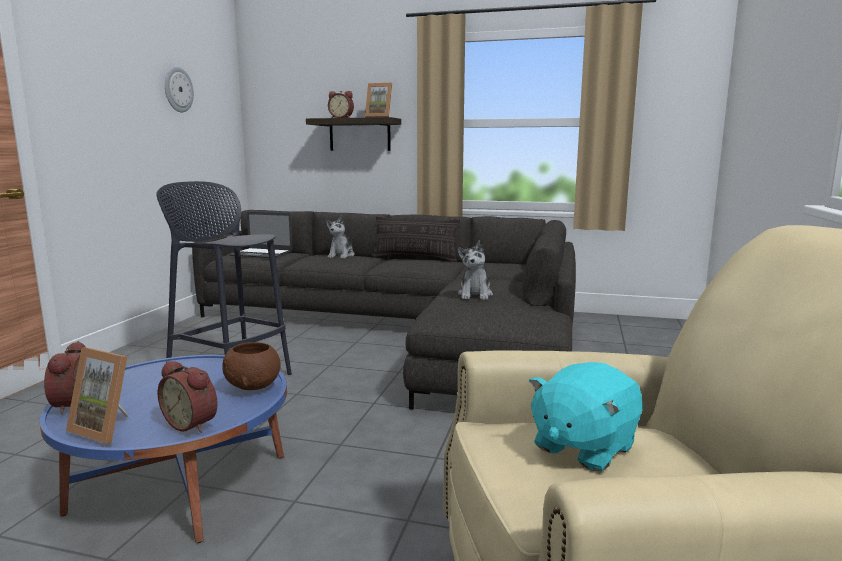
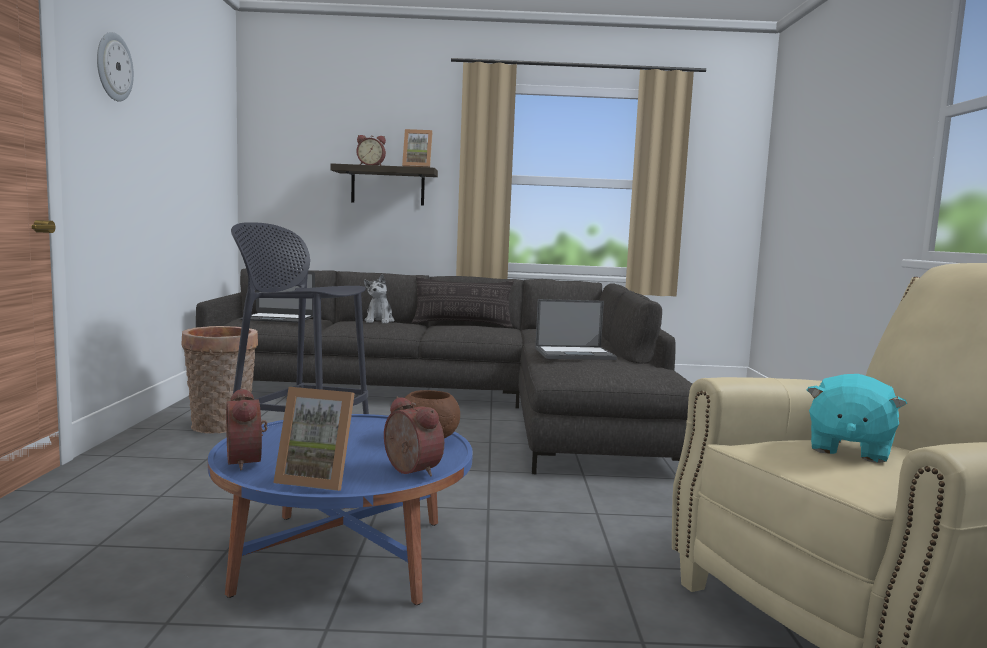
camera: 15 degrees left, 5 degrees down
alarm clock [158,361,218,433] -> alarm clock turned 150 degrees counterclockwise [384,397,444,477]
wall clock [165,67,194,112] -> wall clock moved to [97,32,134,102]
plush toy [458,241,493,300] -> laptop [535,299,617,360]
none -> basket [181,326,258,433]

